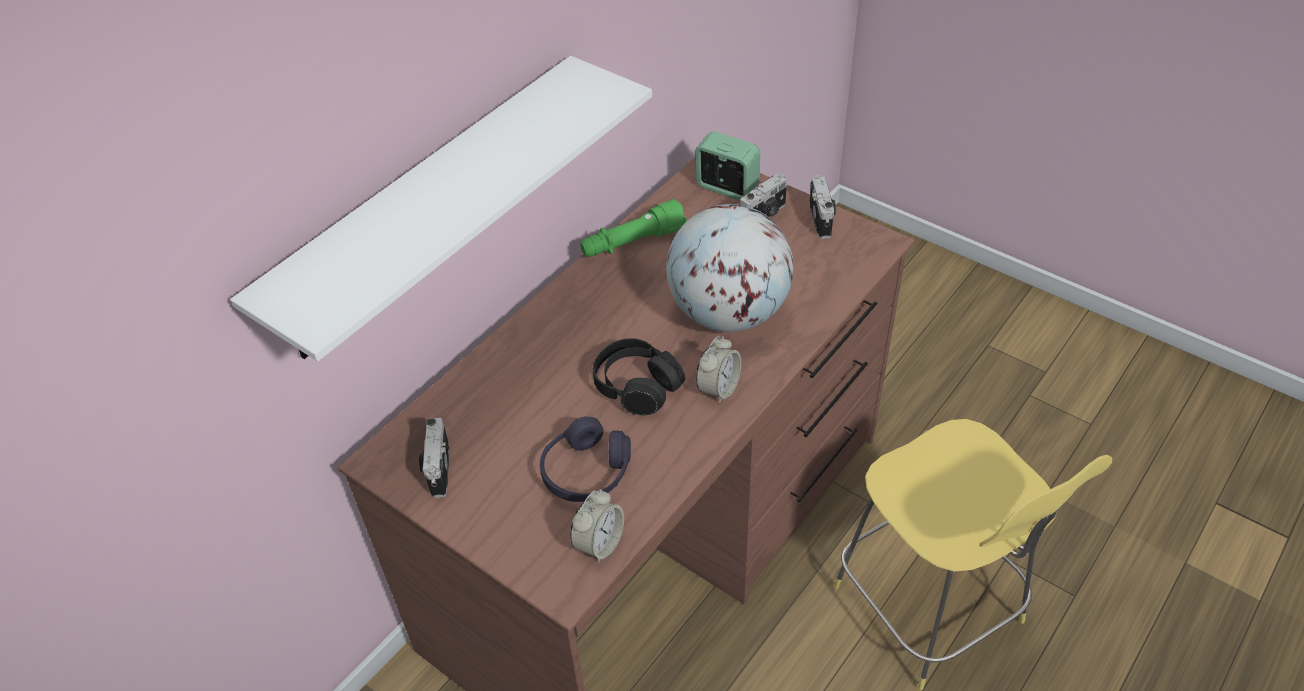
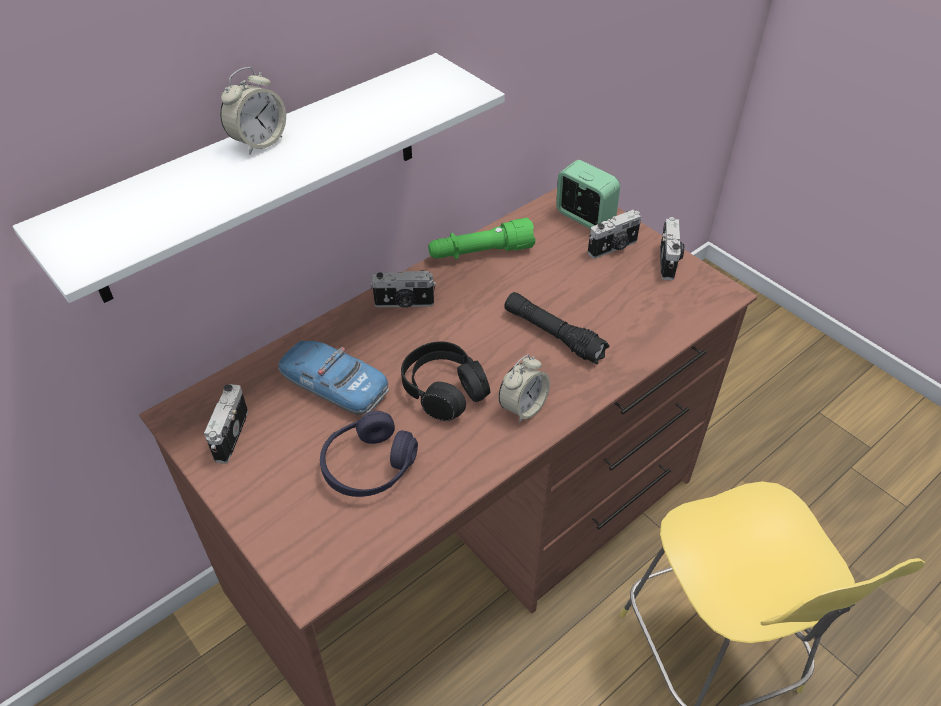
camera: 10 degrees right, 0 degrees up
alarm clock [570,489,624,563] -> alarm clock moved to [220,67,286,155]
globe [666,204,794,332] -> black flashlight [504,292,610,364]
none -> toy car [278,340,389,415]
none -> camera [370,270,436,308]

